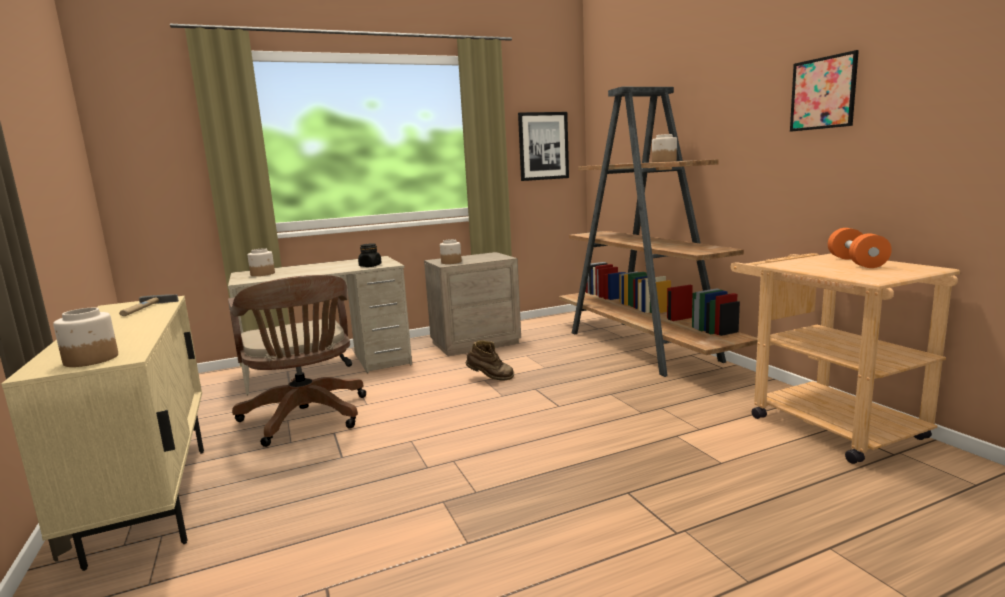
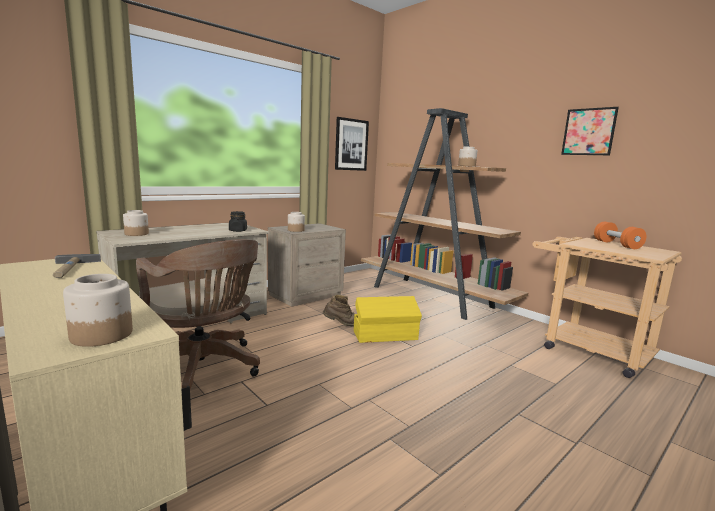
camera: 20 degrees left, 0 degrees up
none -> yellow storage box [354,296,422,343]

